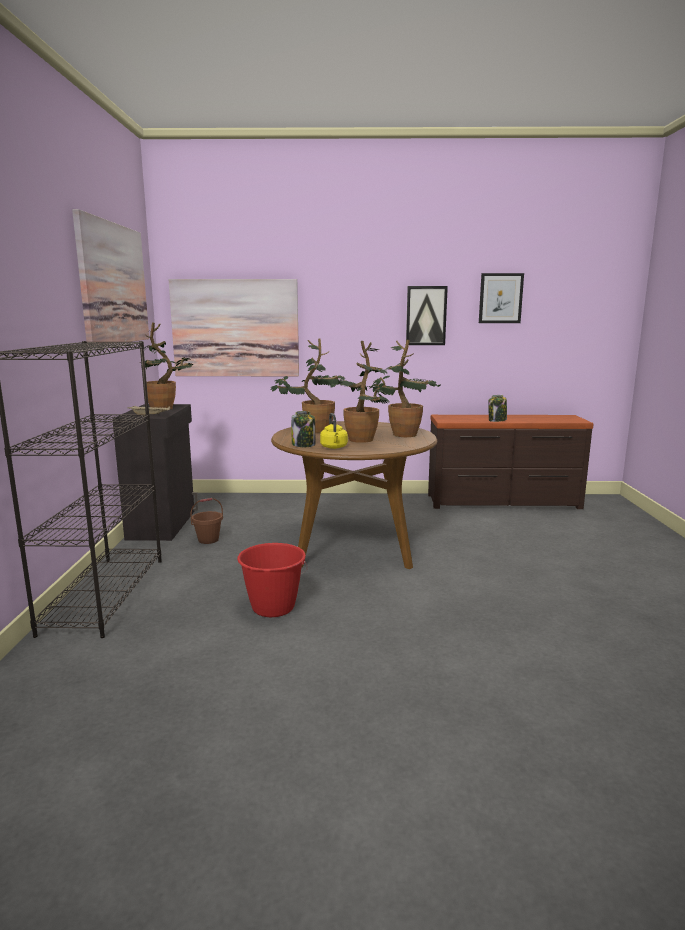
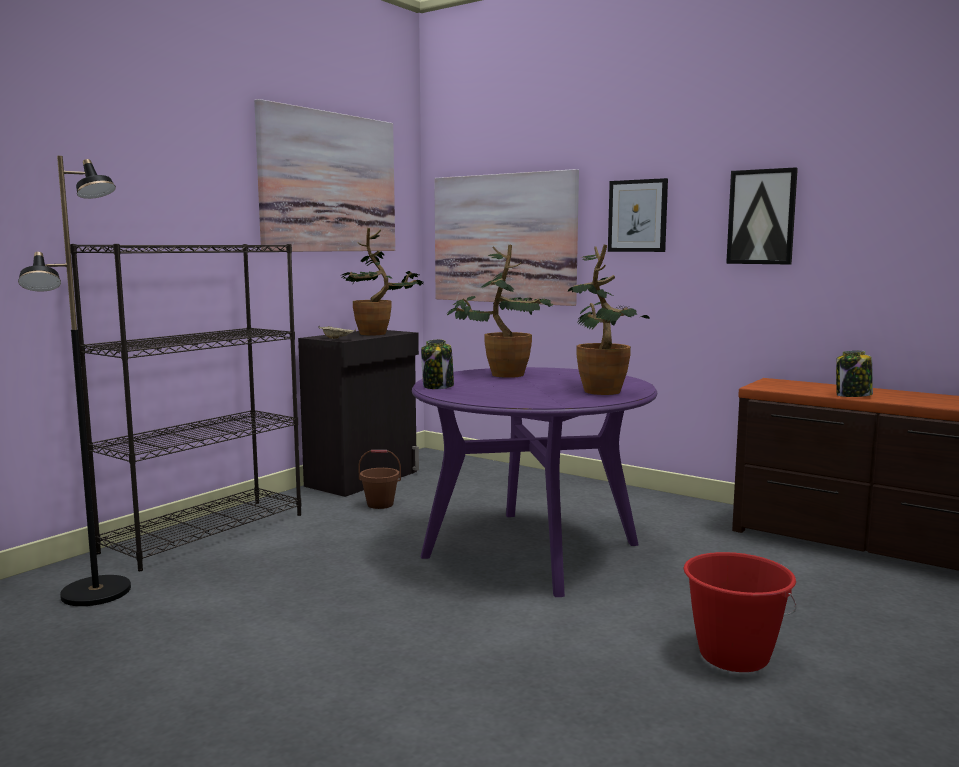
camera: 35 degrees right, 5 degrees down
red bucket [237,543,308,617] -> red bucket moved to [683,552,797,672]
brown dining table [271,421,437,569] -> purple dining table [412,367,657,597]
yellow kettle [320,413,348,449] -> none
potted plant [330,341,390,443] -> none
picture [479,273,524,323] -> picture moved to [608,178,668,252]
none -> black floor lamp [18,156,131,606]

